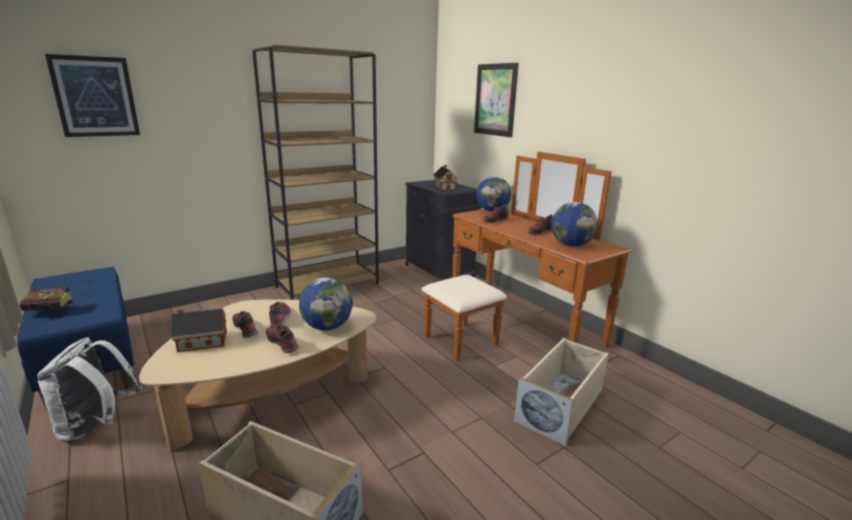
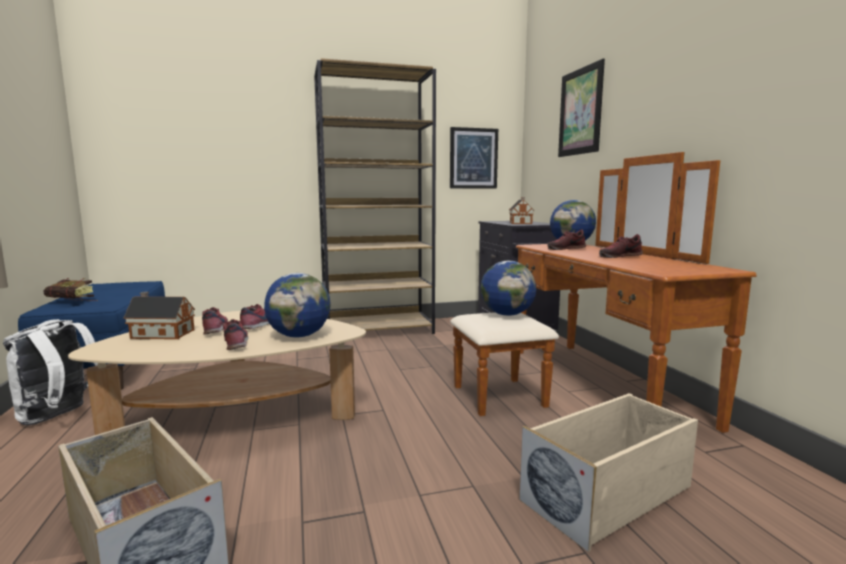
camera: 20 degrees right, 10 degrees down
picture [45,54,140,137] -> picture moved to [450,127,498,189]
globe [551,202,598,246] -> globe moved to [480,261,536,316]

